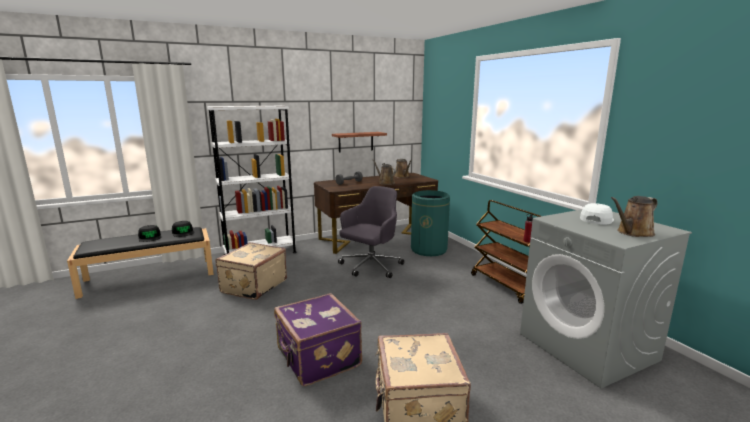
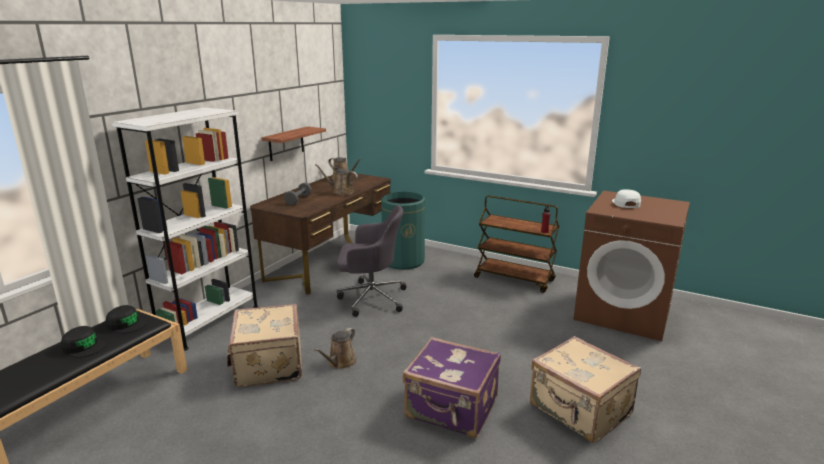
camera: 35 degrees left, 5 degrees up
grey office chair [338,186,404,278] -> grey office chair turned 90 degrees clockwise [337,205,407,317]
grey washing machine [520,209,692,388] -> brown washing machine [573,191,690,341]
brown watering can [611,196,658,237] -> brown watering can moved to [314,328,357,369]

